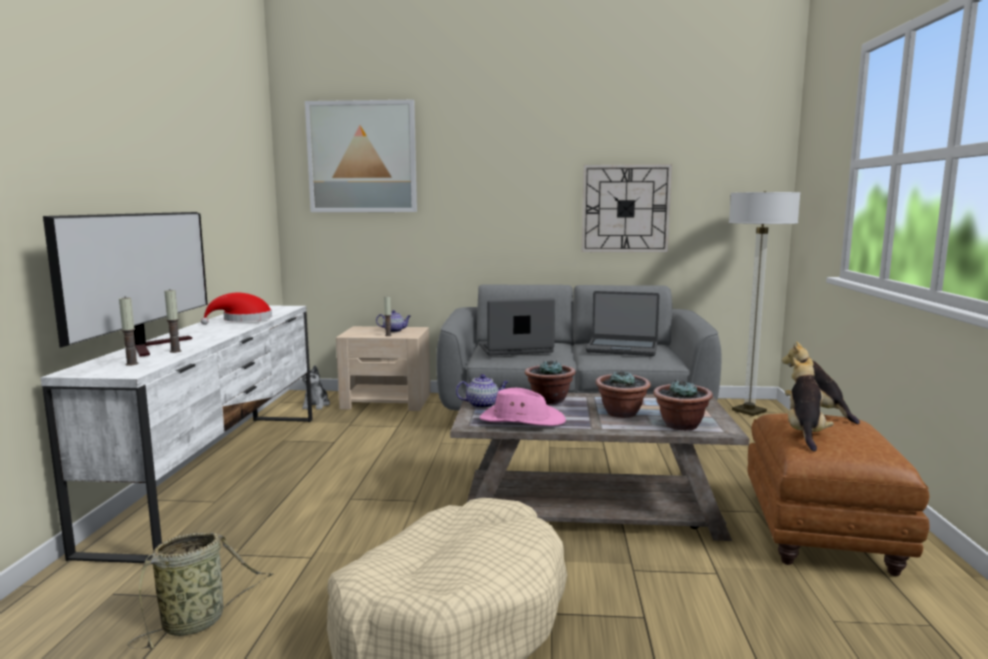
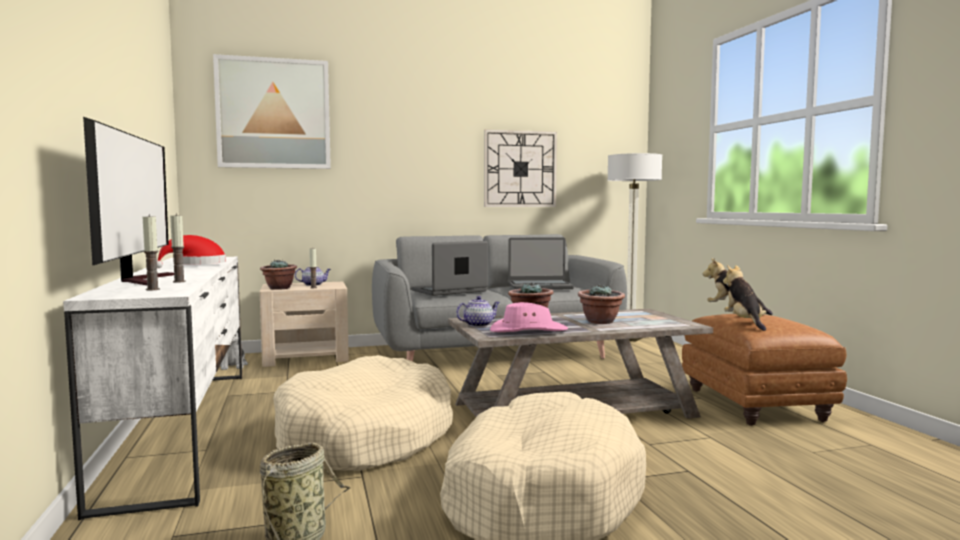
camera: 20 degrees left, 5 degrees down
potted plant [653,380,713,431] -> potted plant moved to [260,260,297,290]
none -> beige dog bed [273,355,453,471]

